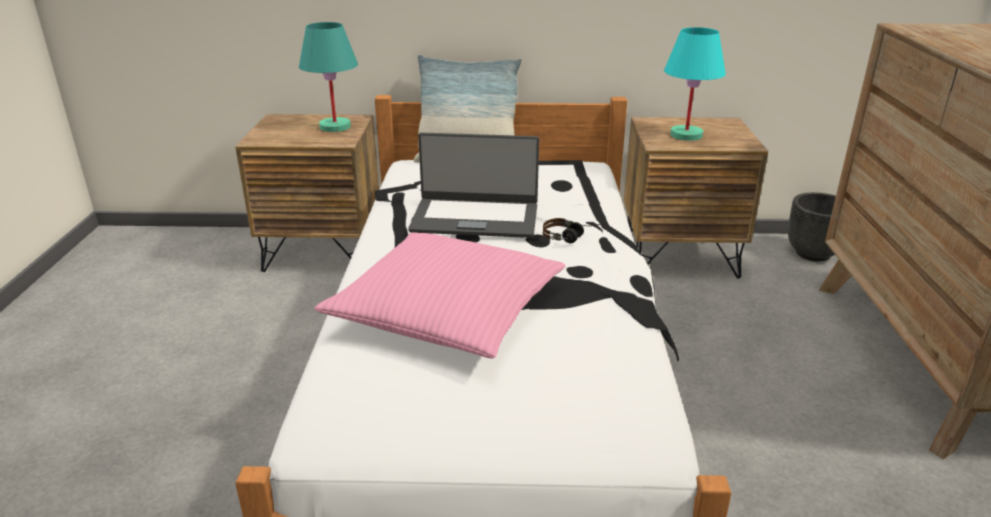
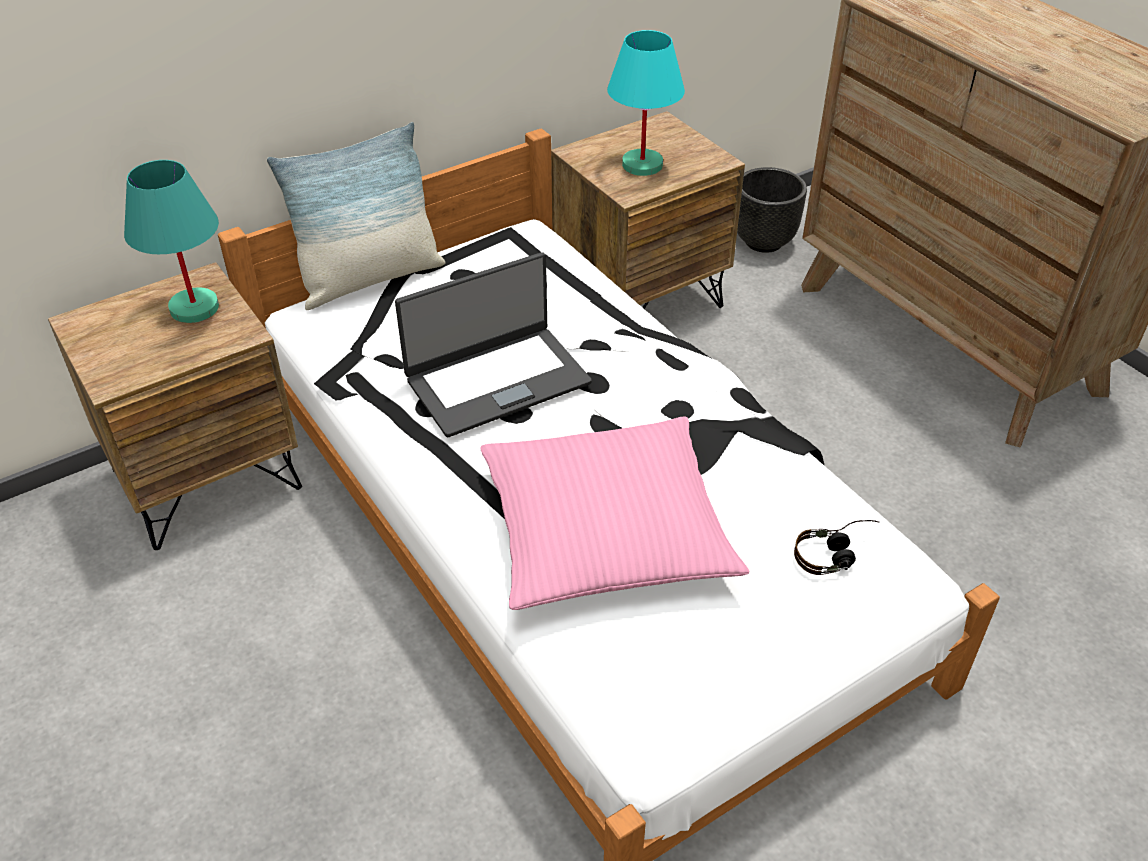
camera: 35 degrees left, 15 degrees up
headphones [543,218,607,243] -> headphones moved to [794,520,880,575]

